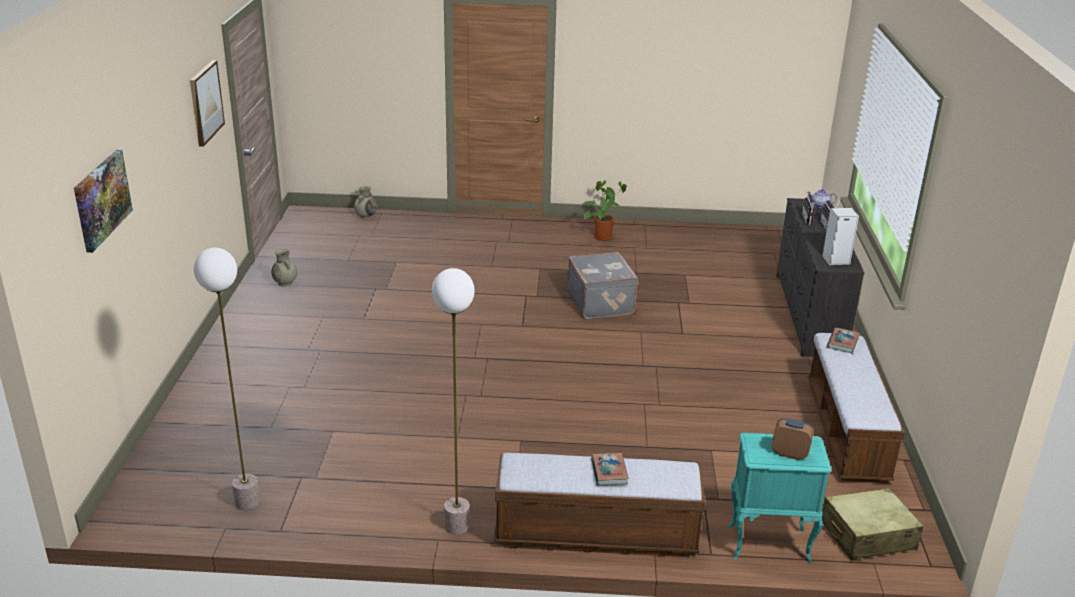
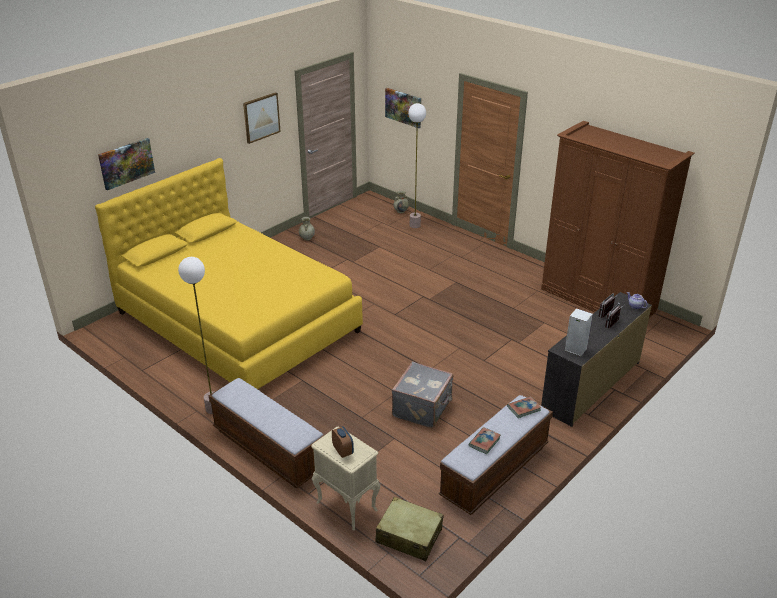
camera: 40 degrees right, 5 degrees up
floor lamp [194,248,260,510] -> floor lamp moved to [408,103,426,228]
grey suitcase [567,252,638,319] -> grey suitcase moved to [392,362,453,428]
potted plant [581,180,627,241] -> none
book [591,453,629,486] -> book moved to [468,427,501,454]
turquoise nightstand [728,433,831,563] -> beige nightstand [311,427,381,531]
none -> yellow bed [95,158,363,389]
none -> picture [385,88,421,128]
none -> brown wardrobe [541,121,695,318]

